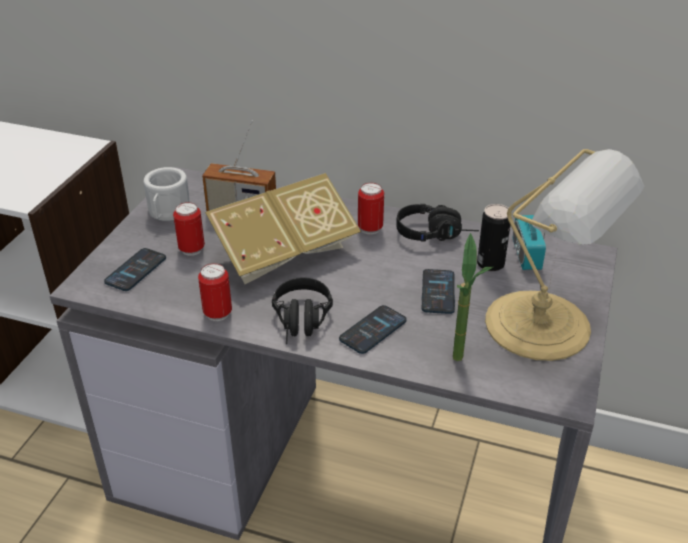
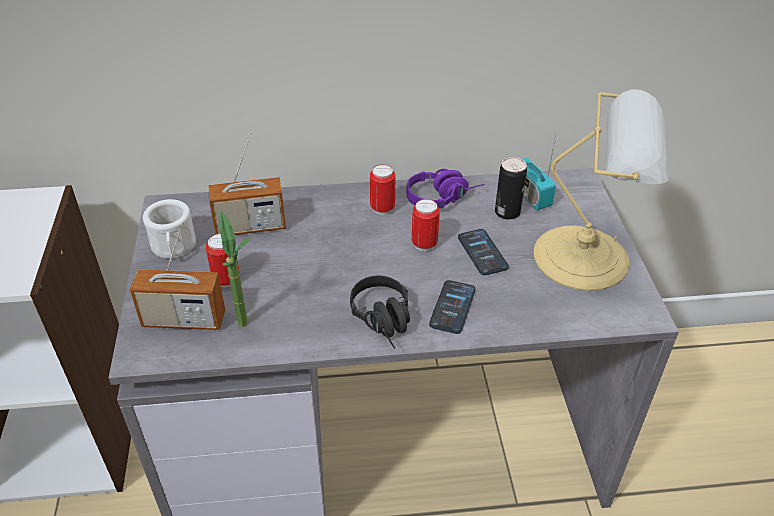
camera: 25 degrees left, 5 degrees up
phone [104,248,166,291] -> radio [130,221,225,330]
can [198,263,232,321] -> can moved to [412,199,440,251]
book [205,173,361,284] -> none
black headphones [396,204,479,242] -> purple headphones [406,169,485,209]
potted plant [453,233,493,361] -> potted plant moved to [219,211,252,327]

